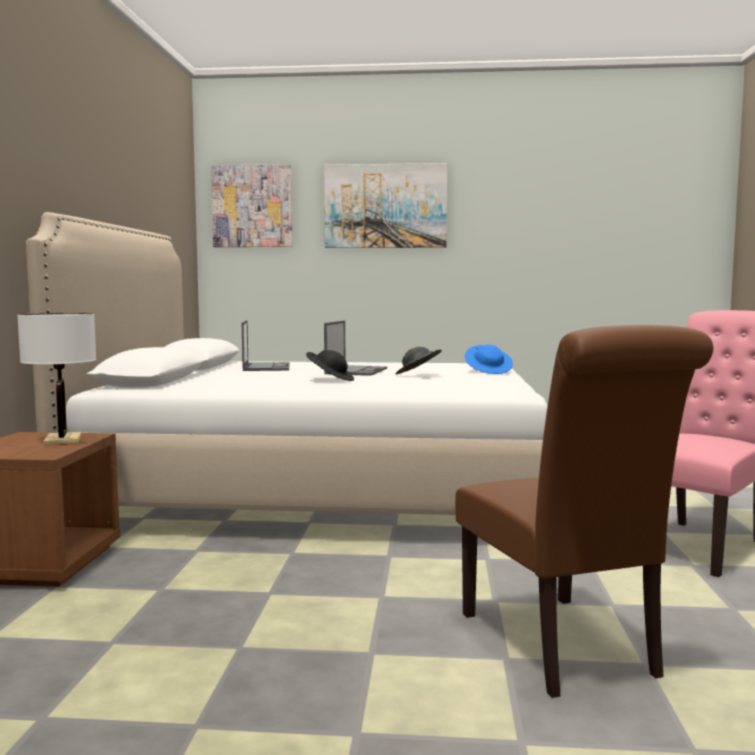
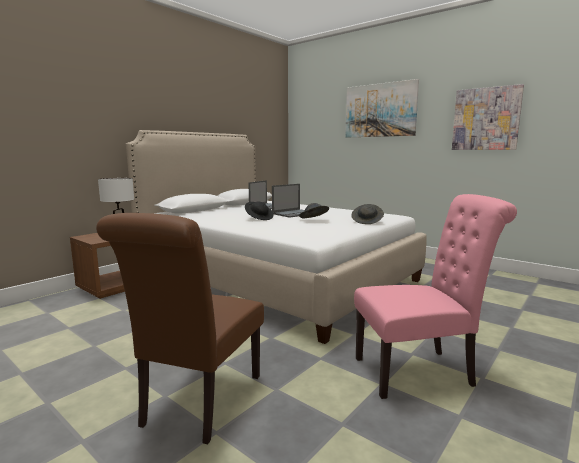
camera: 35 degrees right, 5 degrees up
picture [211,164,293,247] -> picture moved to [452,84,524,150]
blue hat [465,344,513,374] -> grey hat [351,204,384,224]

